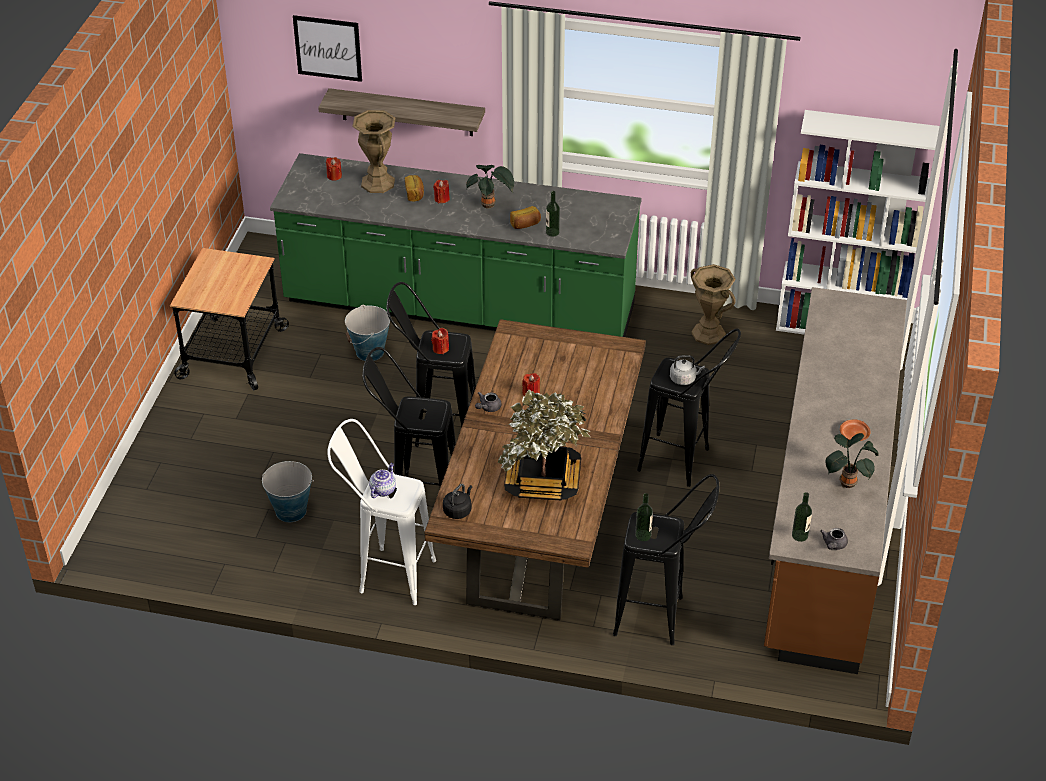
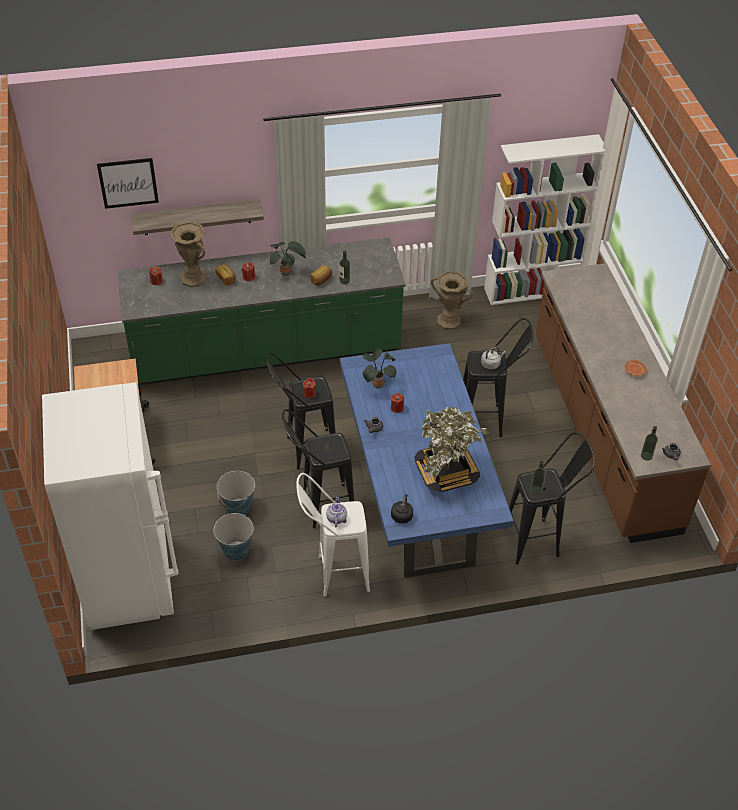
camera: 25 degrees left, 5 degrees up
bucket [345,305,390,361] -> bucket moved to [217,471,255,515]
brown dining table [424,319,646,620] -> blue dining table [340,343,514,578]
potted plant [826,433,878,488] -> potted plant moved to [363,349,396,389]
none -> white fridge [42,382,179,630]

